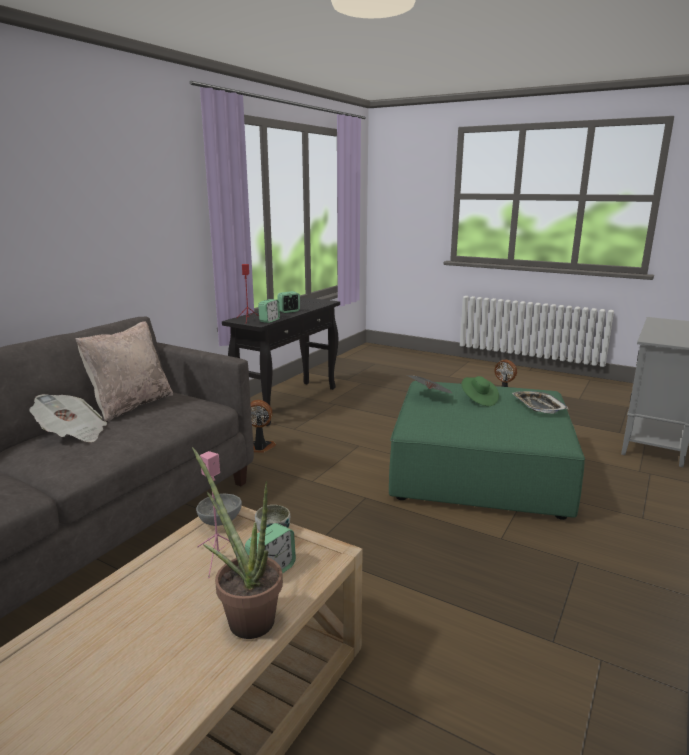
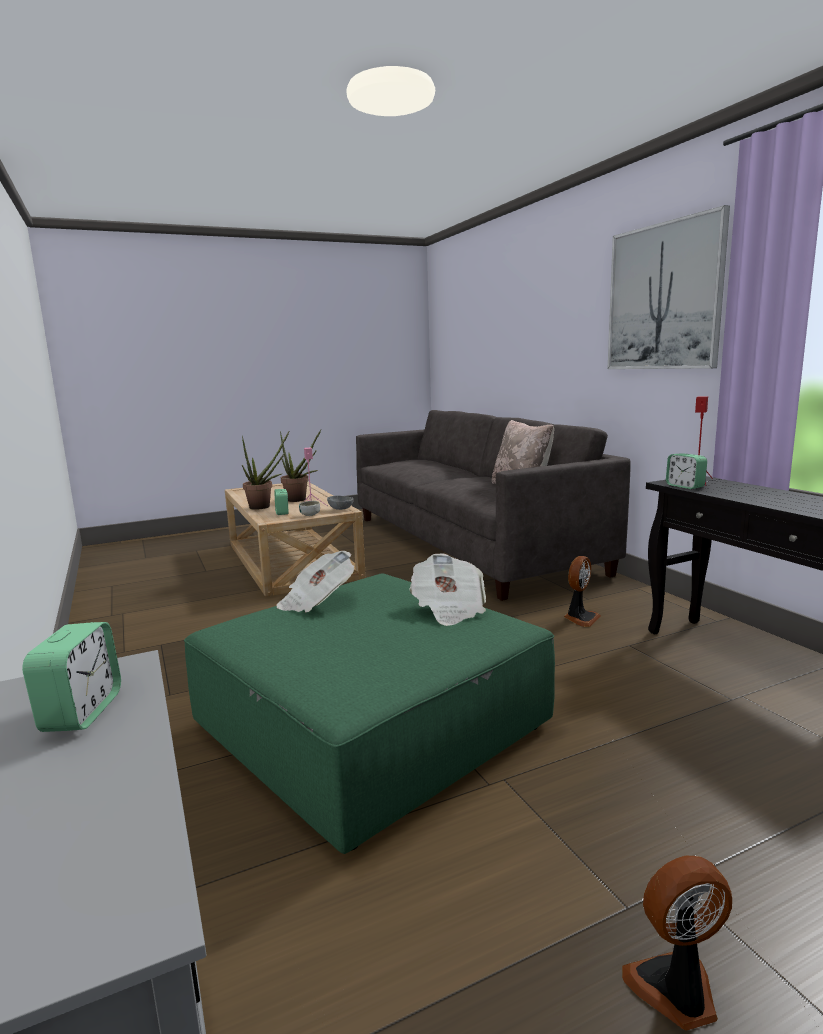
camera: 125 degrees right, 5 degrees down
newspaper [30,394,107,442] -> newspaper moved to [276,551,354,612]
alarm clock [277,291,300,313] -> alarm clock moved to [22,622,121,732]
green hat [461,376,499,406] -> none
tray [512,391,568,414] -> none
none -> potted plant [280,430,321,502]
none -> picture [608,205,730,369]

